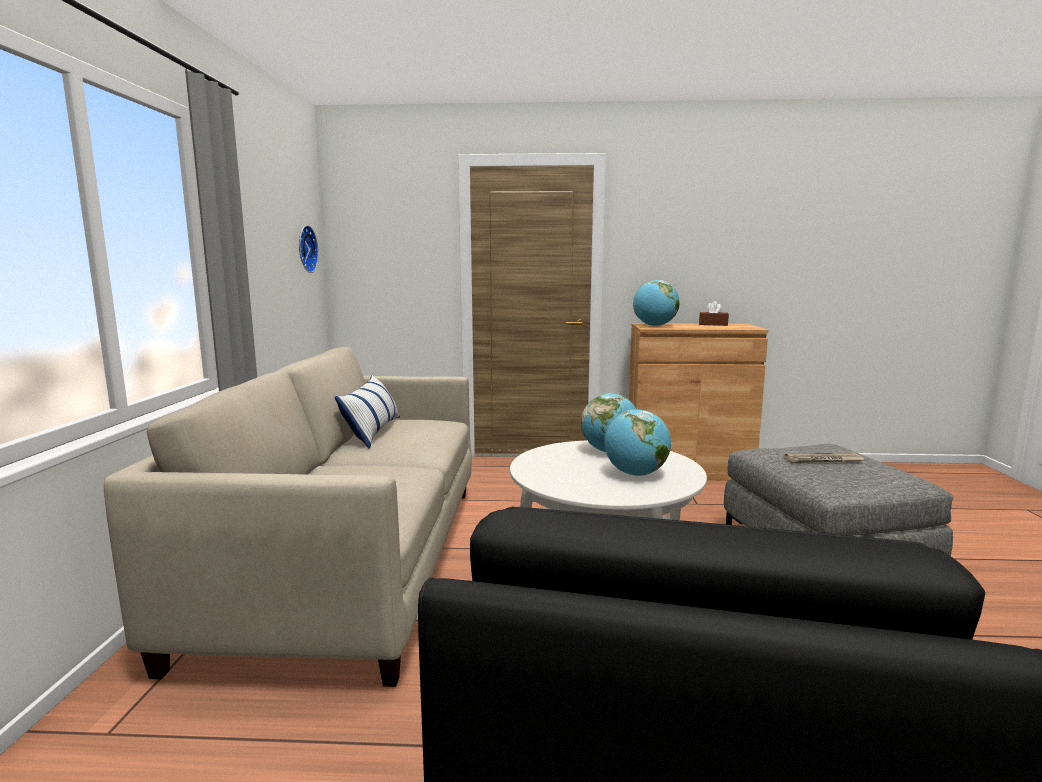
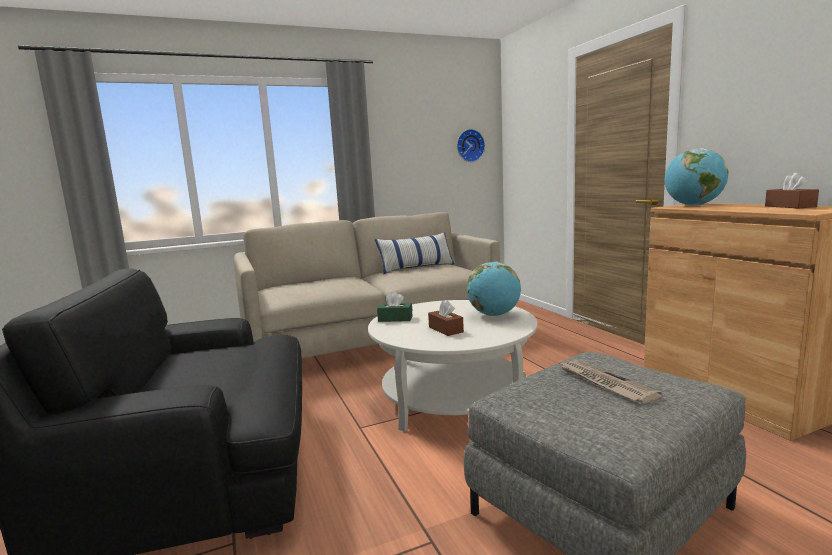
camera: 65 degrees right, 0 degrees up
globe [604,409,671,476] -> brown tissue box [428,300,464,336]
none -> green tissue box [377,292,413,322]

